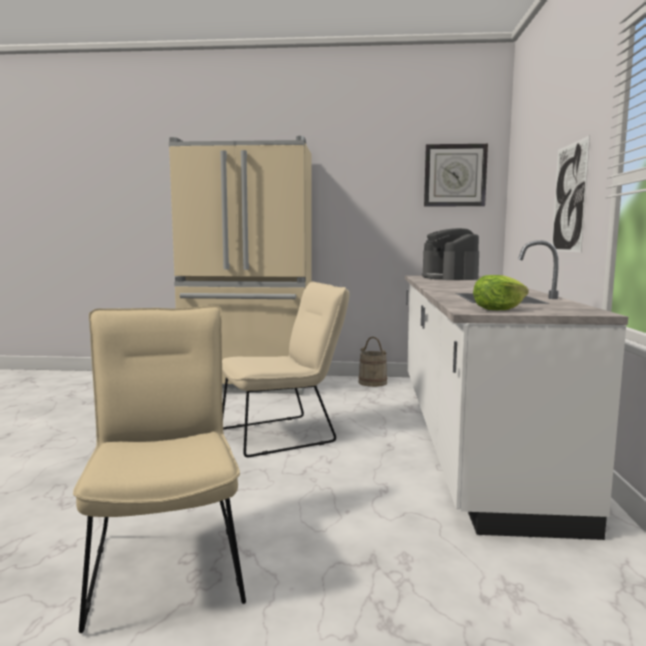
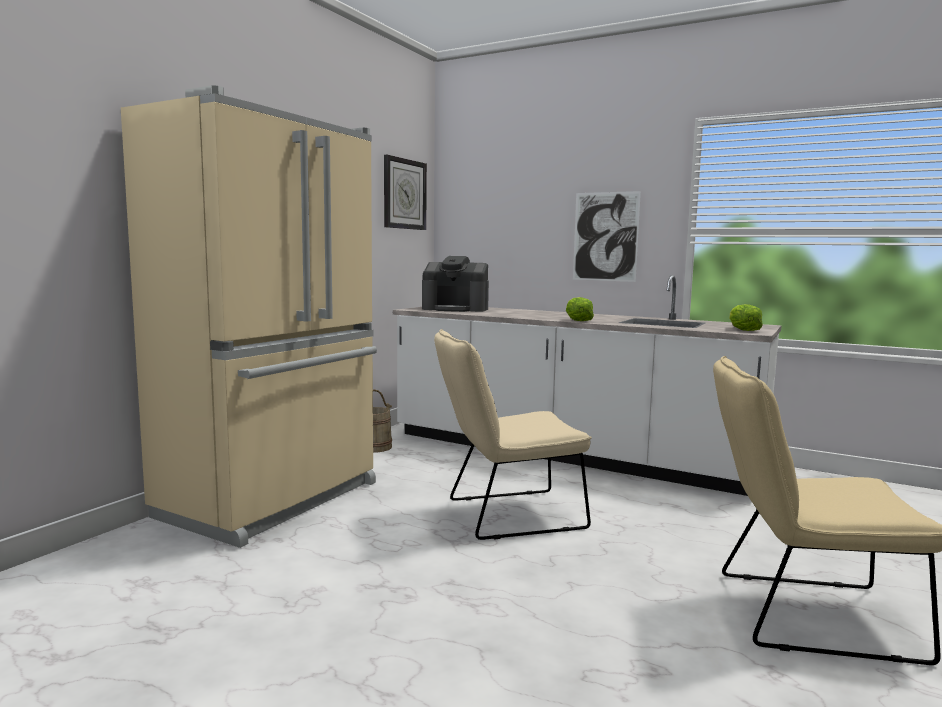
camera: 65 degrees left, 0 degrees up
beige chair [222,282,350,457] -> beige chair turned 105 degrees counterclockwise [434,329,592,540]
none -> lettuce [566,297,594,321]

